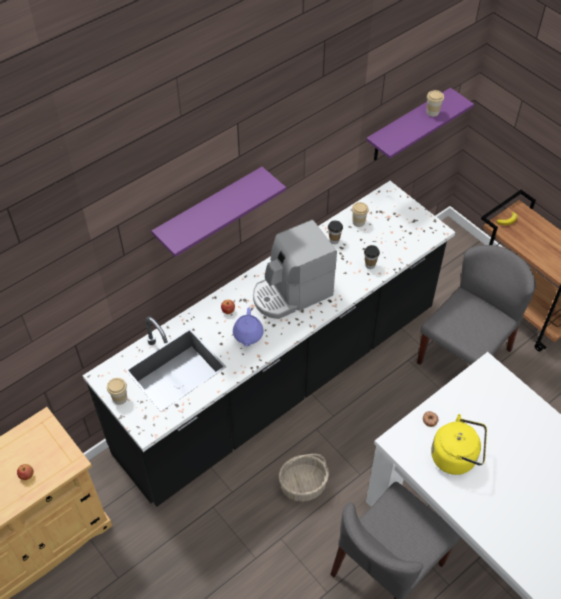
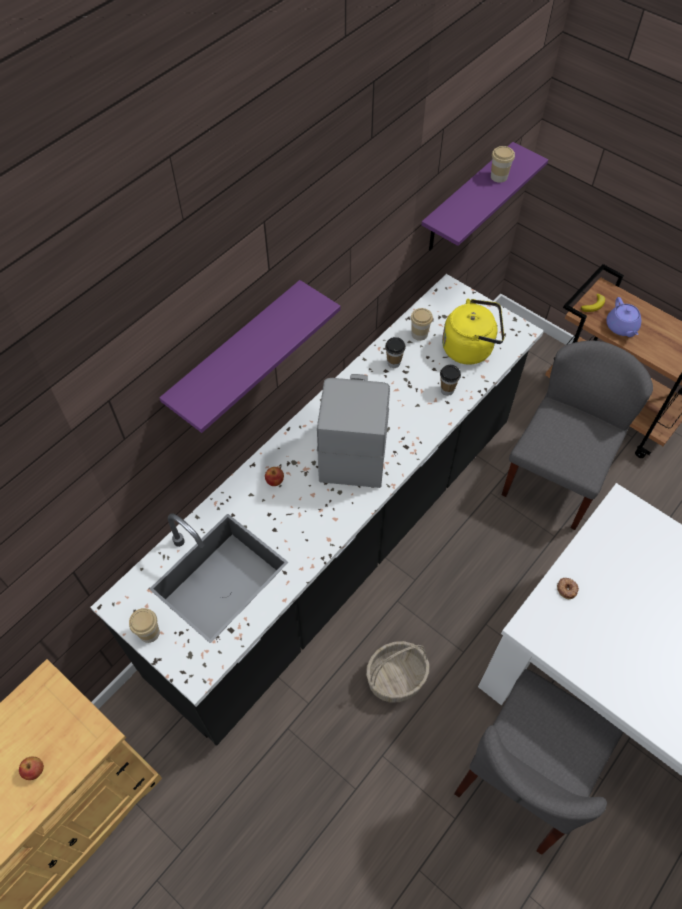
camera: 10 degrees left, 5 degrees up
purple teapot [233,308,263,346] -> purple teapot moved to [606,297,641,337]
coffee machine [253,220,337,319] -> coffee machine turned 135 degrees clockwise [317,374,390,488]
yellow kettle [431,414,487,475] -> yellow kettle moved to [442,299,504,365]

